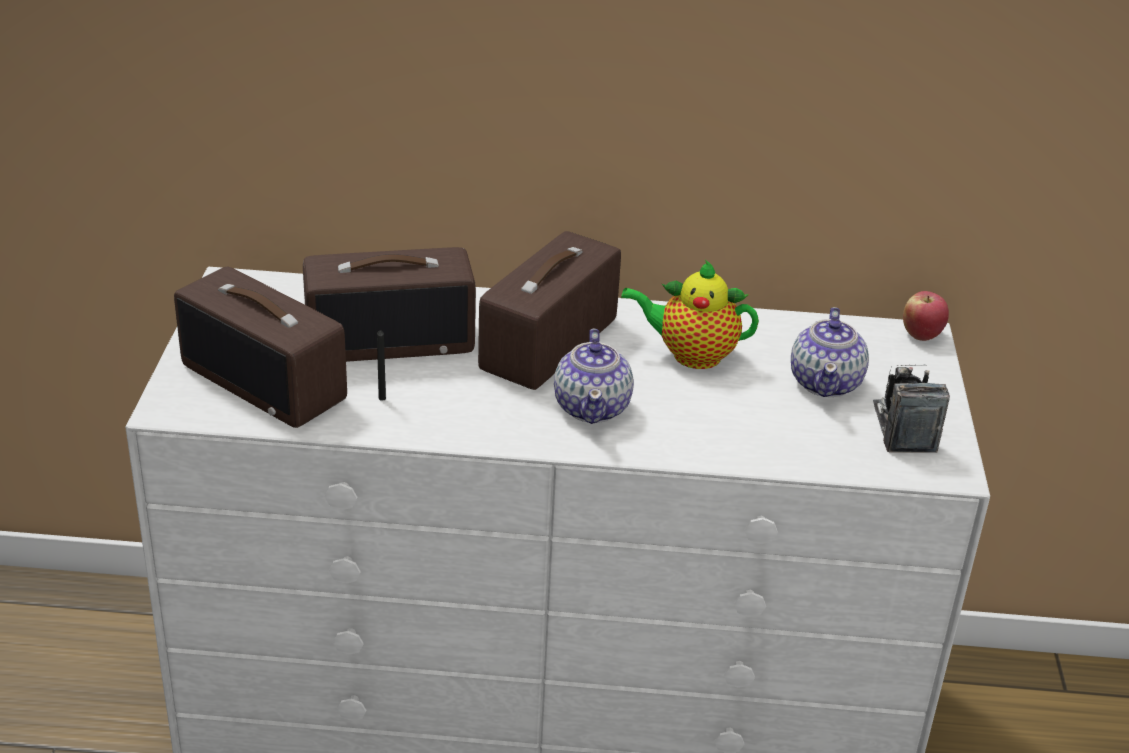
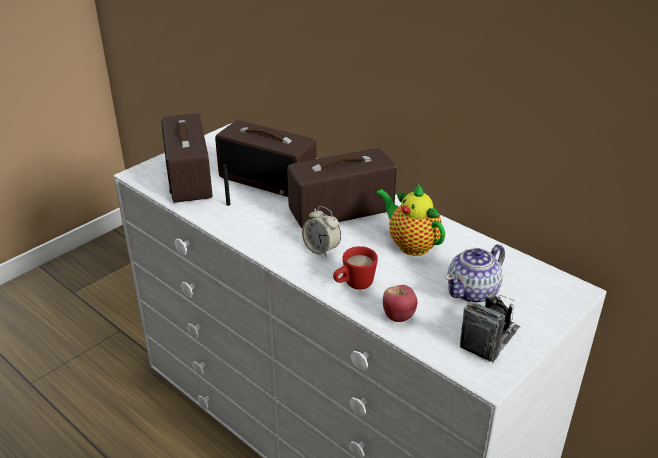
camera: 40 degrees right, 0 degrees up
teapot [554,329,634,424] -> alarm clock [302,206,341,258]
apple [903,291,949,341] -> apple moved to [383,285,418,322]
none -> red mug [333,246,378,290]

